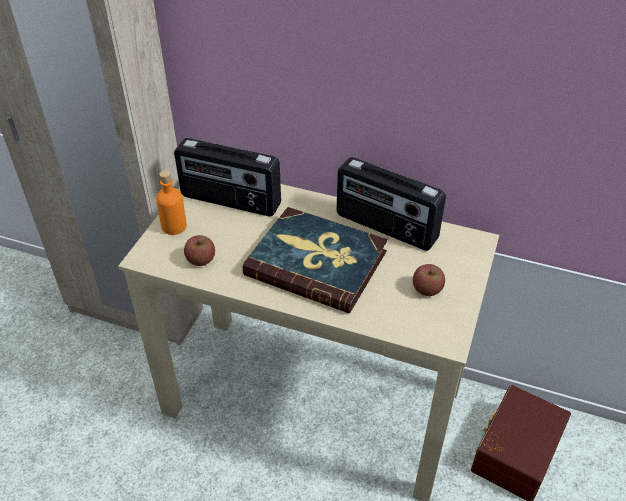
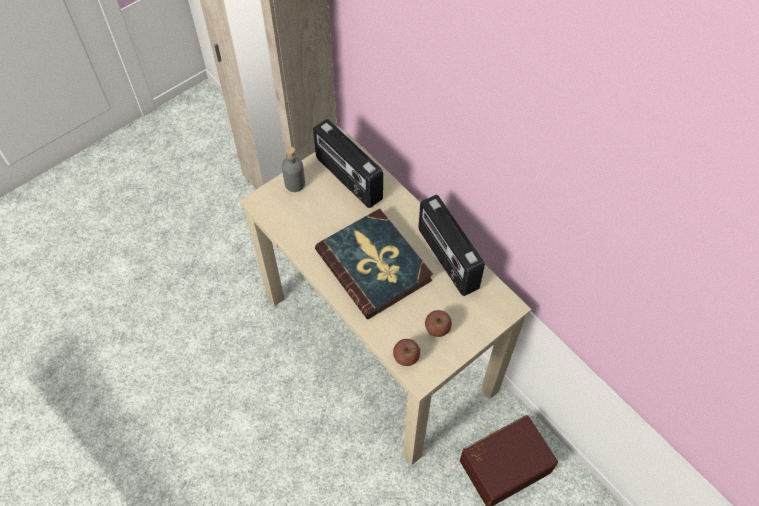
camera: 30 degrees right, 15 degrees up
orange bottle [156,170,187,235] -> grey bottle [282,147,305,192]
apple [184,235,215,266] -> apple moved to [393,339,420,366]

